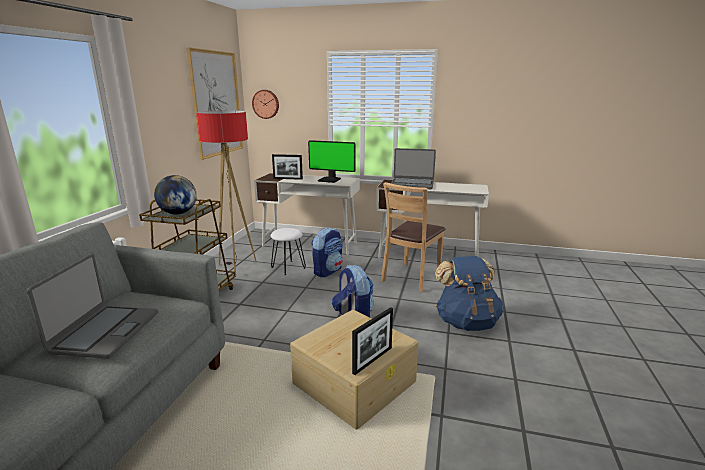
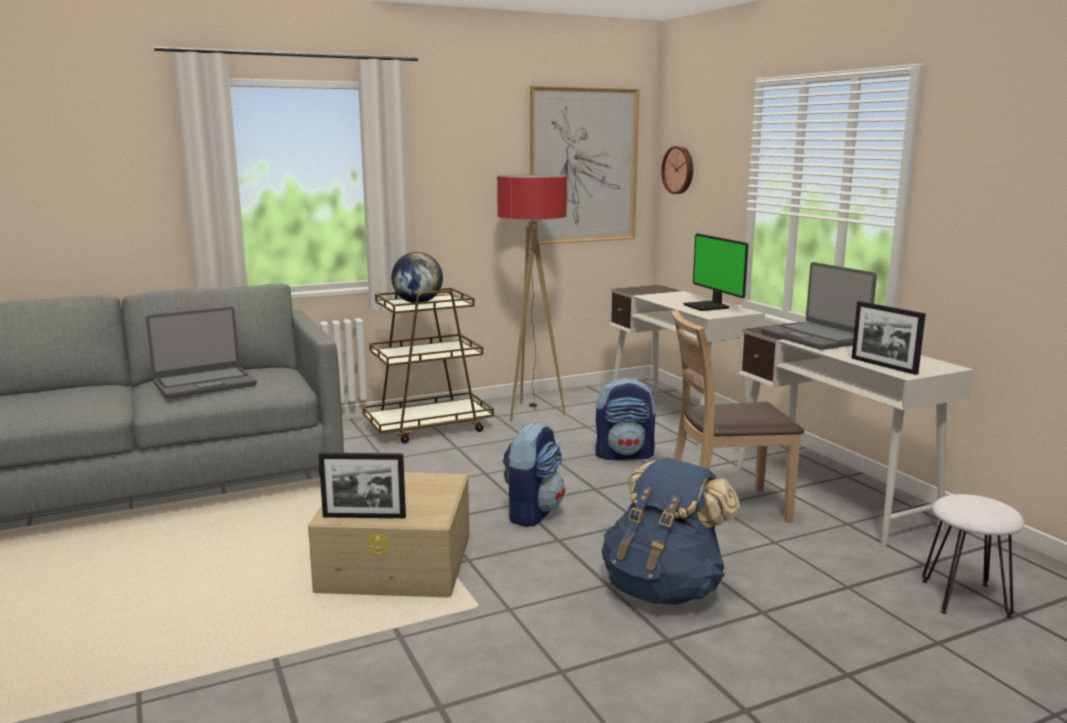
camera: 50 degrees right, 5 degrees down
white stool [271,228,306,275] -> white stool moved to [922,494,1024,618]
picture frame [272,154,303,180] -> picture frame moved to [851,301,926,375]

